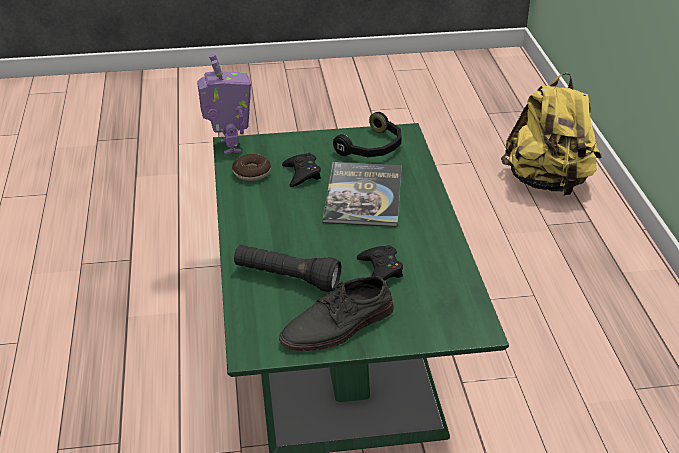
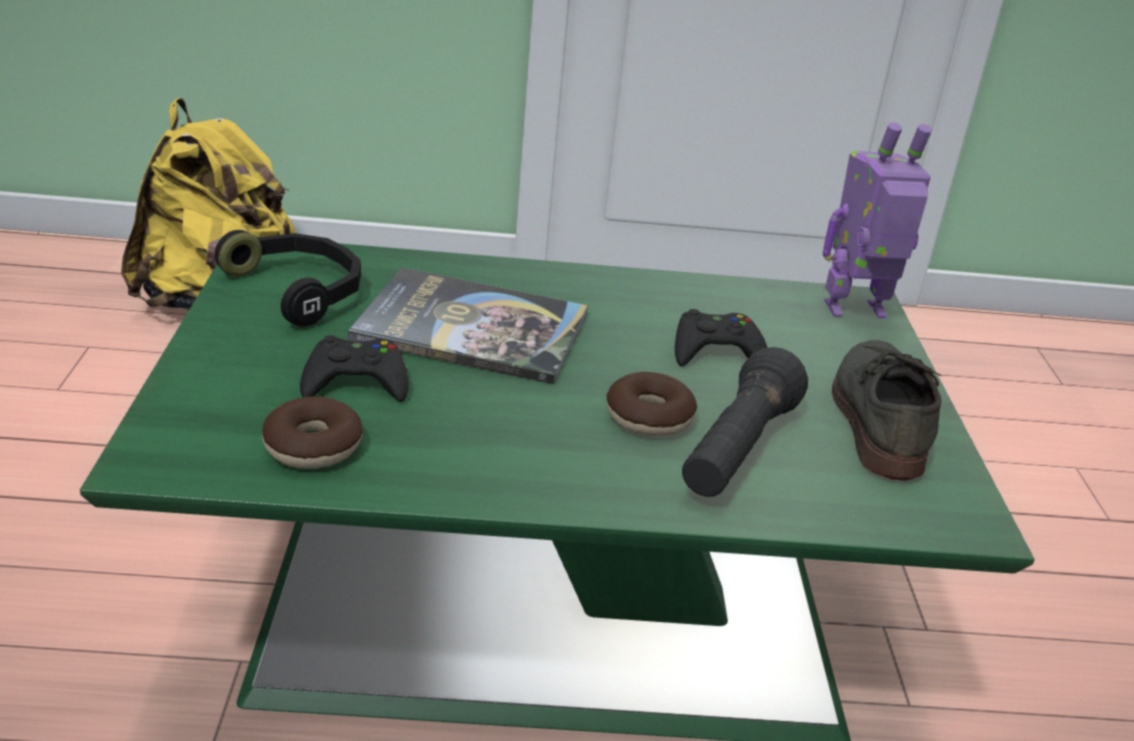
camera: 85 degrees left, 5 degrees down
toy robot [197,54,251,154] -> toy robot moved to [823,122,932,318]
grey shoe [279,276,394,351] -> grey shoe turned 150 degrees counterclockwise [832,340,942,481]
none -> donut [606,372,697,436]

